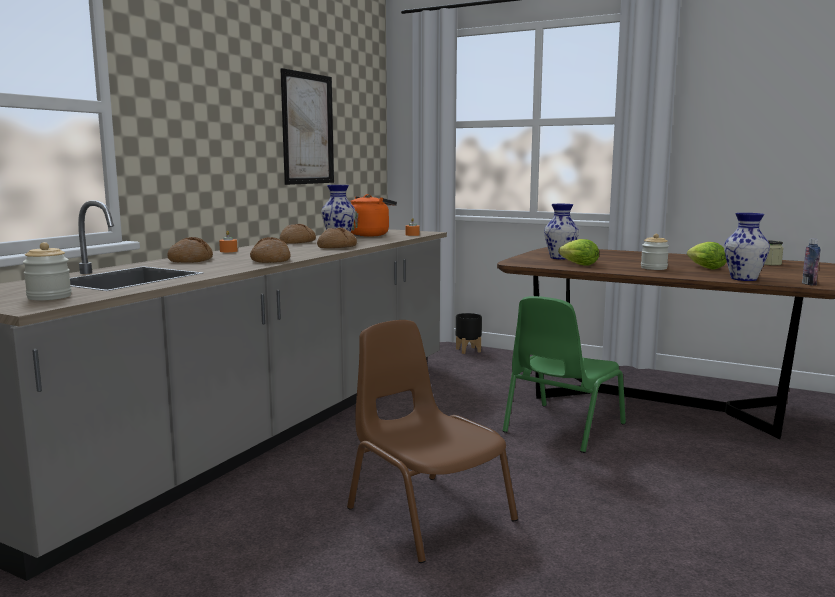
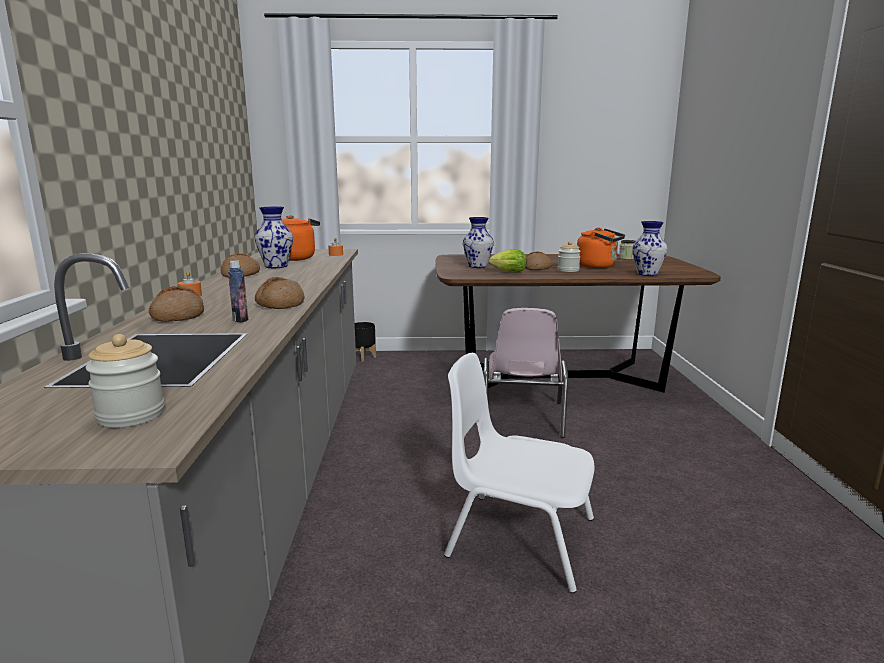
camera: 30 degrees left, 5 degrees up
picture [280,68,334,185] -> none
bread [317,228,357,248] -> bread moved to [525,252,552,270]
brown chair [347,320,518,563] -> white chair [444,353,595,593]
green chair [503,296,626,453] -> pink chair [484,308,568,438]
lettuce [687,242,727,269] -> orange kettle [577,227,625,268]
bottle [802,239,821,285] -> bottle moved to [228,260,248,322]

